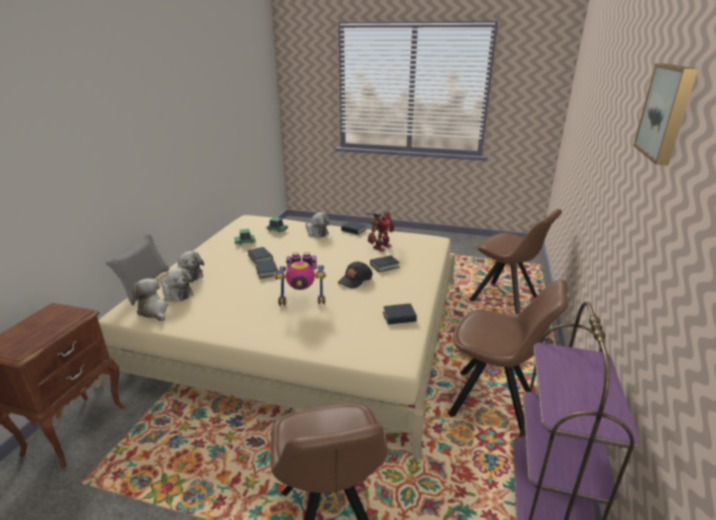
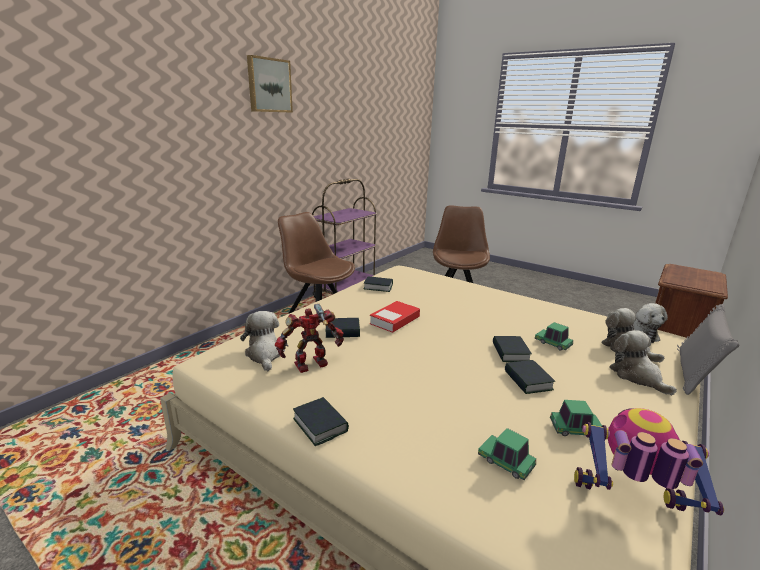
camera: 160 degrees left, 5 degrees down
toy robot [274,252,326,306] -> toy robot moved to [574,408,724,515]
plush toy [305,212,329,238] -> plush toy moved to [240,311,285,371]
black cap [338,261,373,288] -> book [370,301,420,333]
brown chair [469,209,562,314] -> none
none -> toy car [535,322,573,351]

